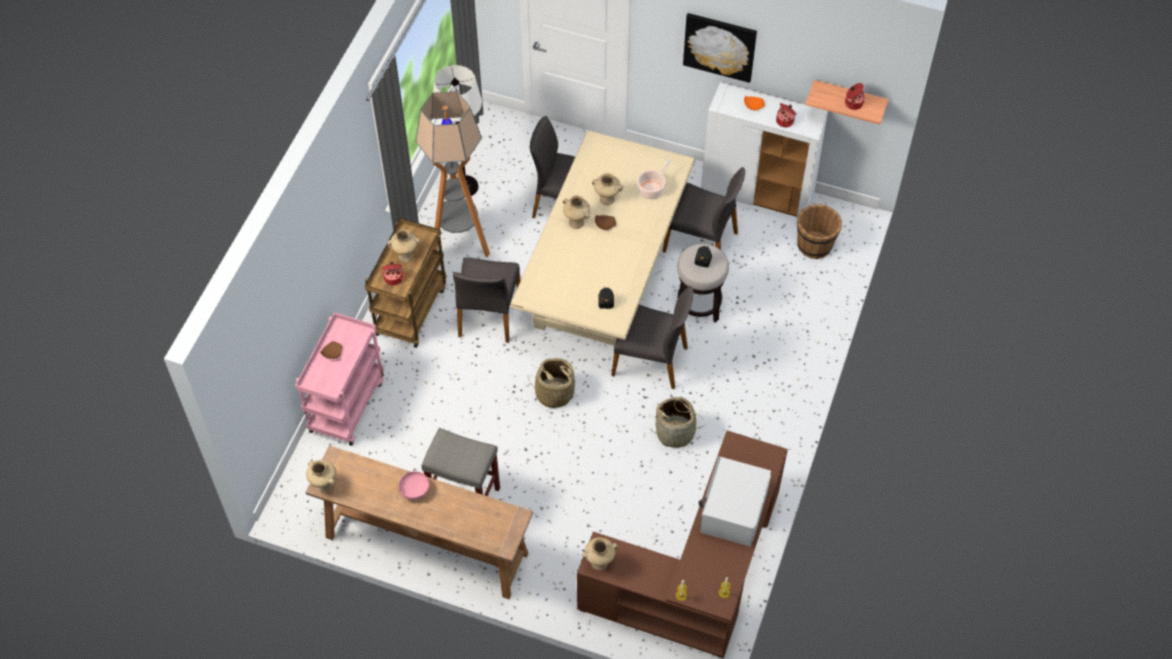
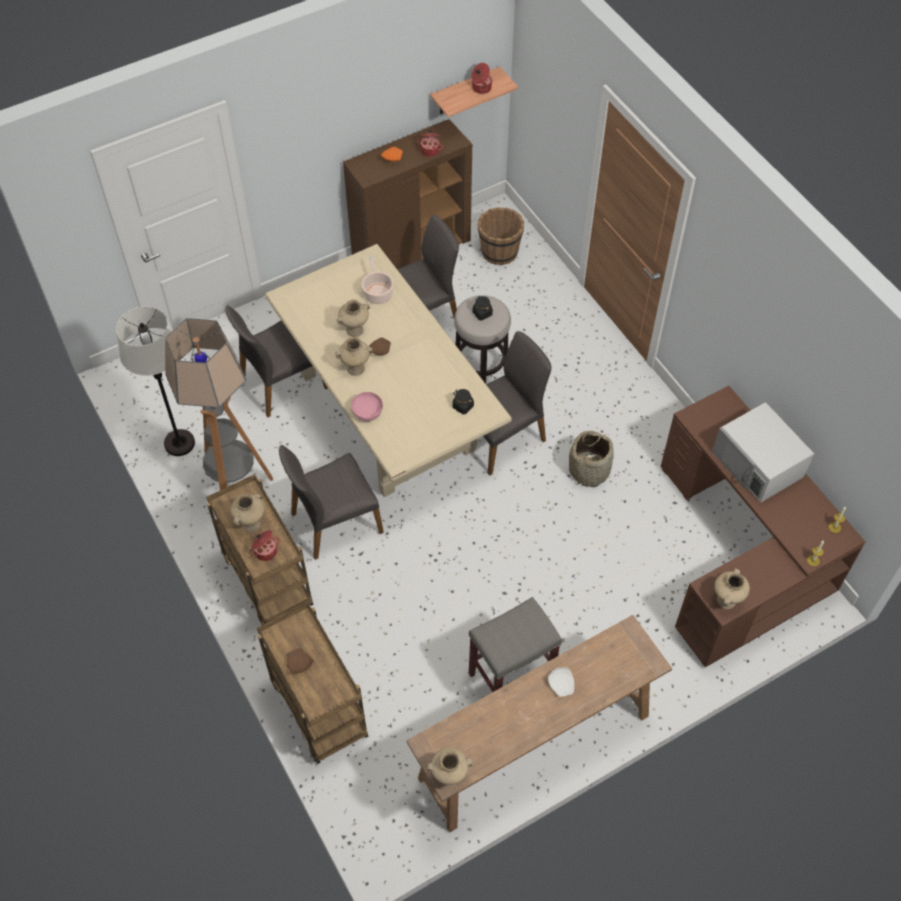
camera: 50 degrees left, 0 degrees up
pink cart [295,312,384,446] -> brown cart [257,602,368,764]
pink bowl [399,471,429,500] -> pink bowl moved to [351,392,383,421]
grey chair [453,257,521,343] -> grey chair turned 105 degrees clockwise [279,445,384,560]
basket [528,358,576,408] -> none
picture [683,13,757,83] -> none
white cabinet [701,82,828,218] -> brown cabinet [343,119,472,269]
none -> white plate [548,667,574,697]

